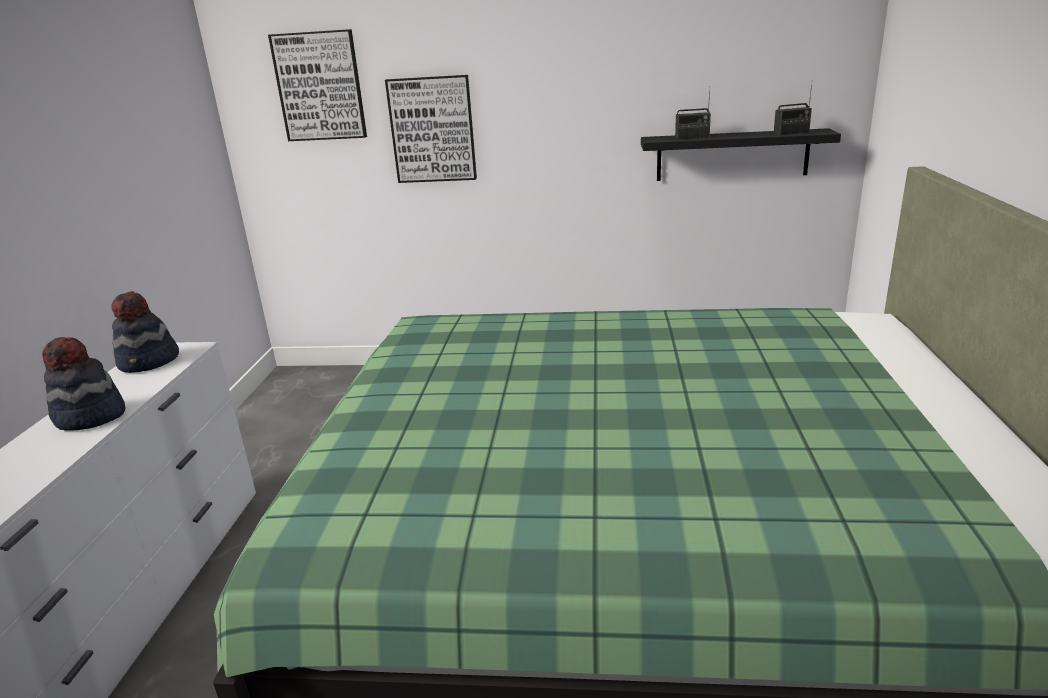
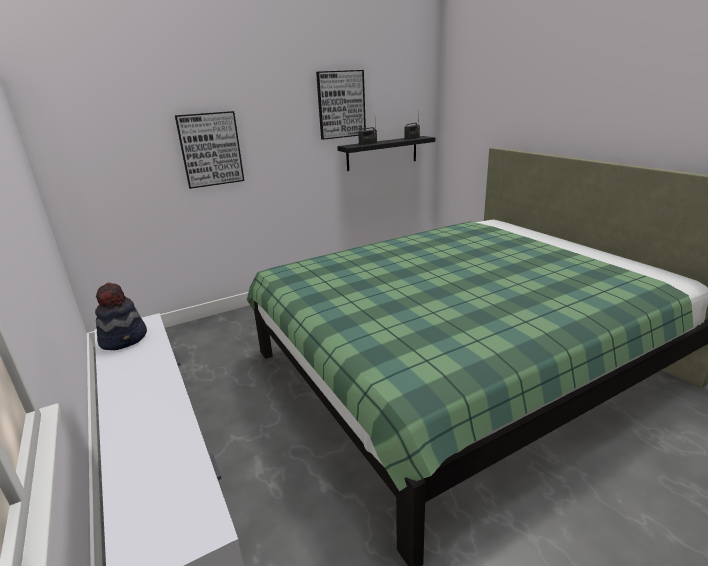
camera: 35 degrees left, 0 degrees up
hat [42,337,125,431] -> none
picture [268,29,367,141] -> picture moved to [316,70,366,140]

